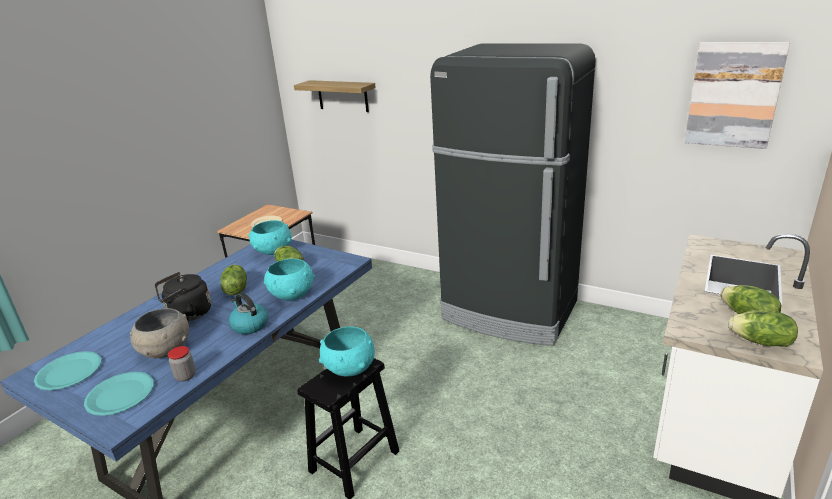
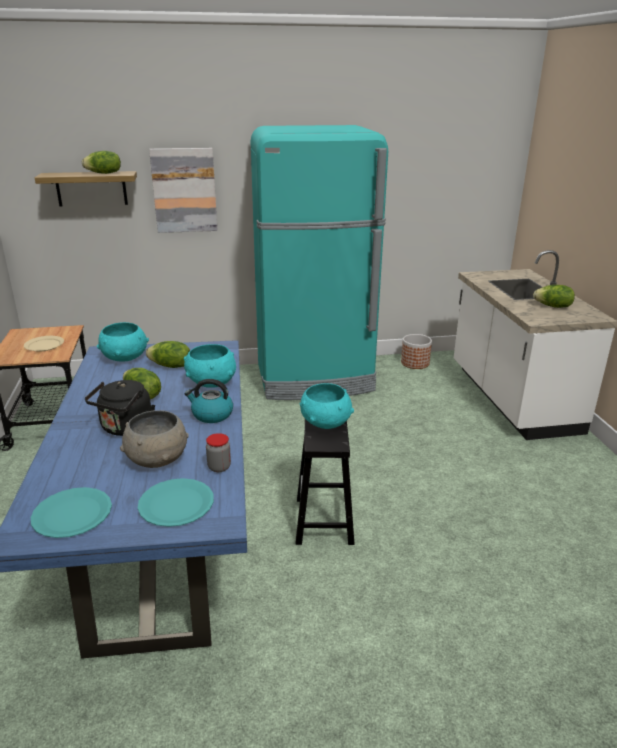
camera: 40 degrees left, 0 degrees up
black fridge [430,43,595,346] -> turquoise fridge [251,125,388,400]
picture [684,42,790,149] -> picture moved to [149,148,218,233]
lettuce [728,310,798,347] -> lettuce moved to [82,151,121,174]
none -> planter [401,334,432,369]

